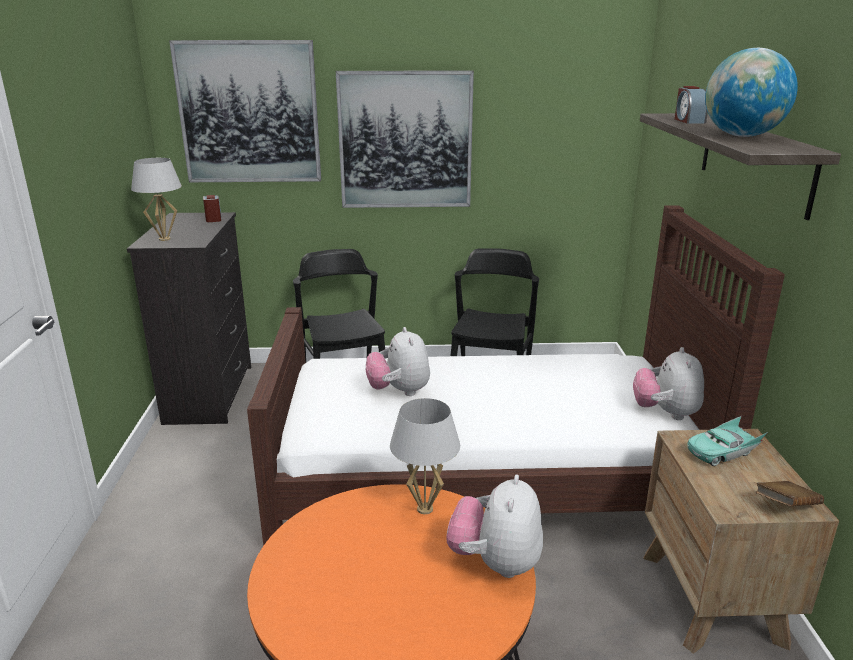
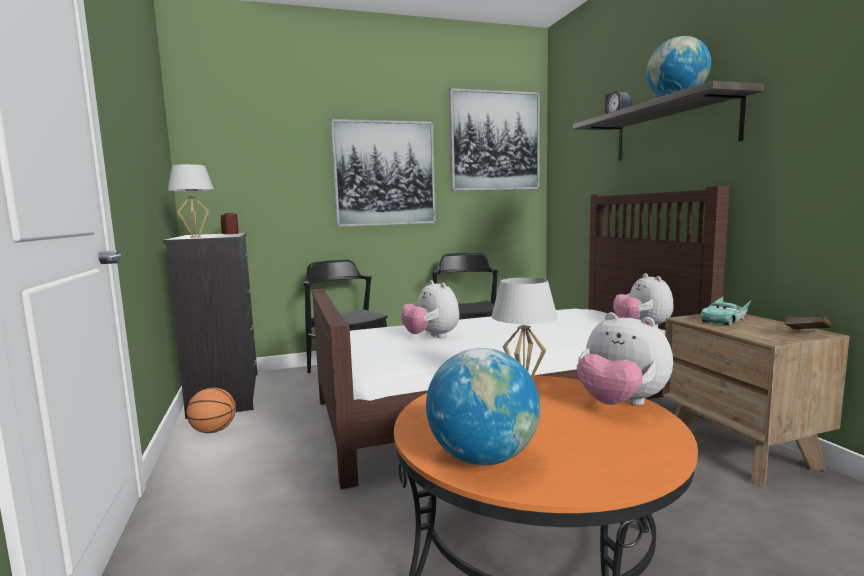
camera: 15 degrees left, 15 degrees down
picture [169,40,321,182] -> picture moved to [449,88,540,191]
plush toy [446,475,543,578] -> plush toy turned 45 degrees counterclockwise [577,312,673,406]
none -> basketball [186,388,236,433]
none -> globe [426,348,540,465]

